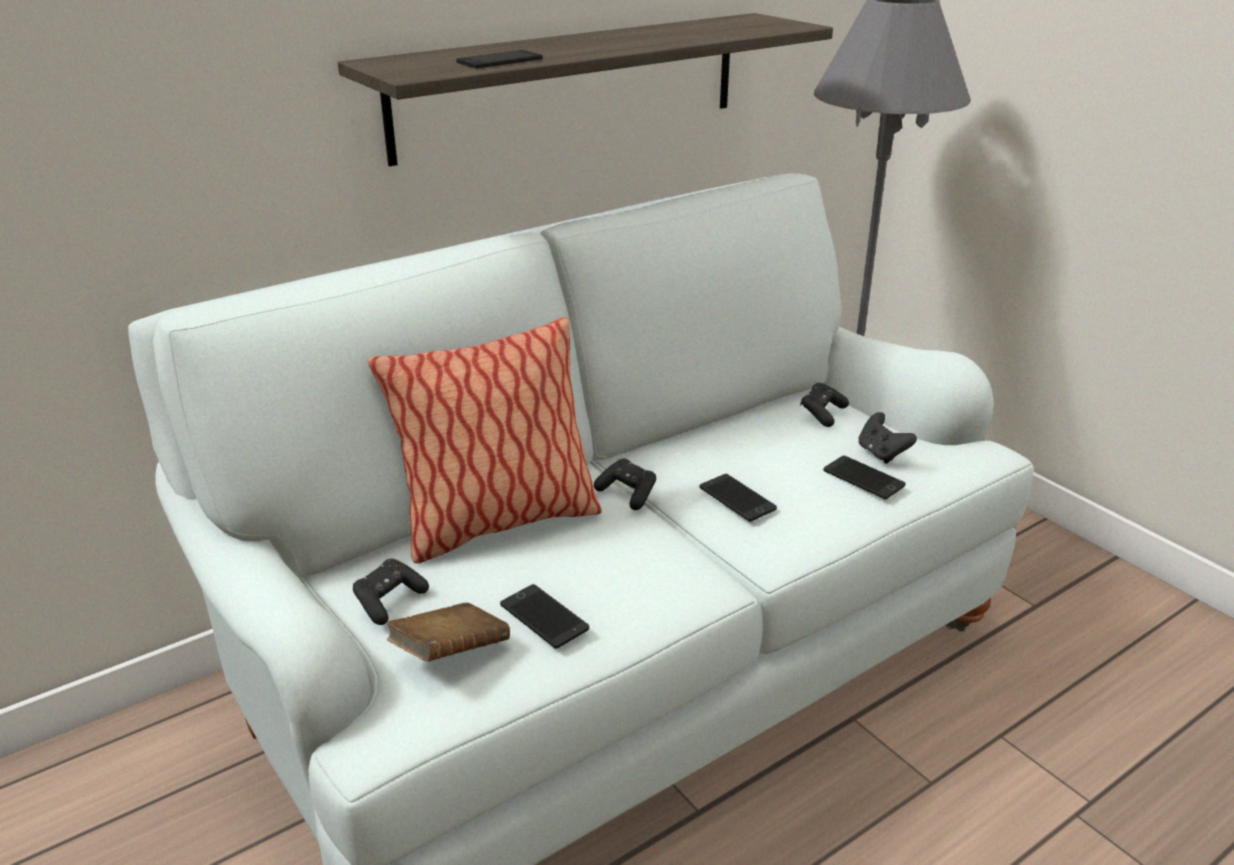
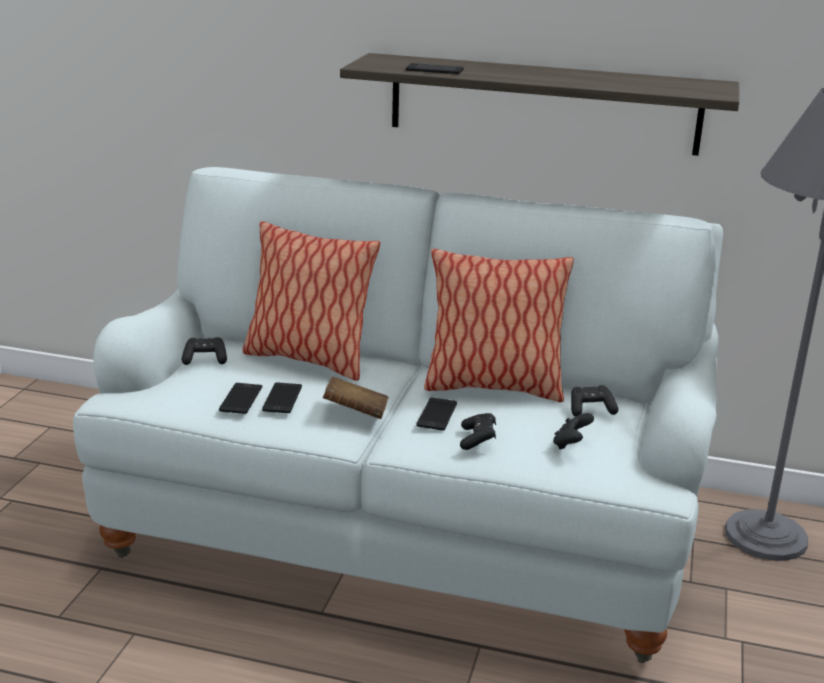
camera: 50 degrees right, 5 degrees down
brown book [387,603,510,662] -> brown book moved to [323,376,388,419]
black game controller [594,458,656,510] -> black game controller moved to [460,413,496,450]
phone [823,456,906,499] -> phone moved to [262,382,302,413]
none -> pillow [424,249,574,402]

